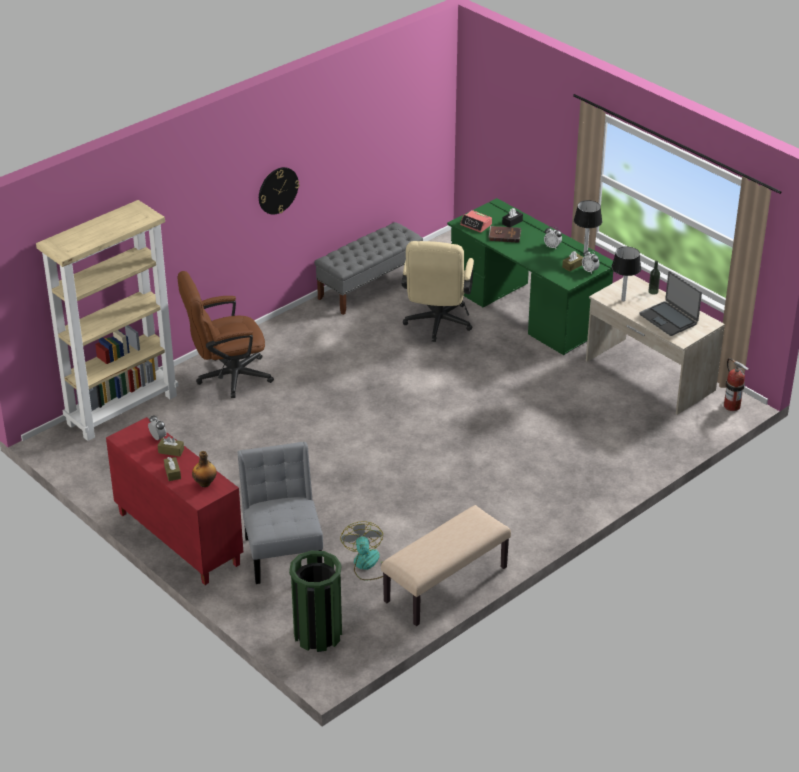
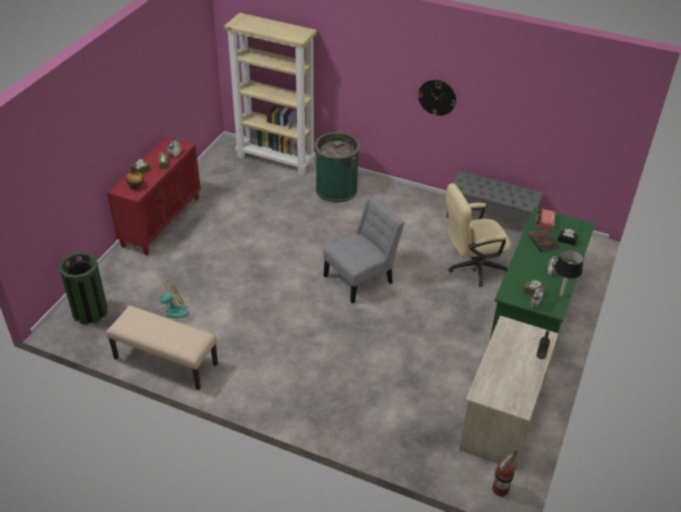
camera: 65 degrees right, 5 degrees up
brown office chair [177,271,274,398] -> green trash can [315,132,360,202]
grey chair [237,442,323,584] -> grey chair moved to [323,196,405,304]
table lamp [611,246,641,301] -> none
laptop [639,271,702,336] -> none

